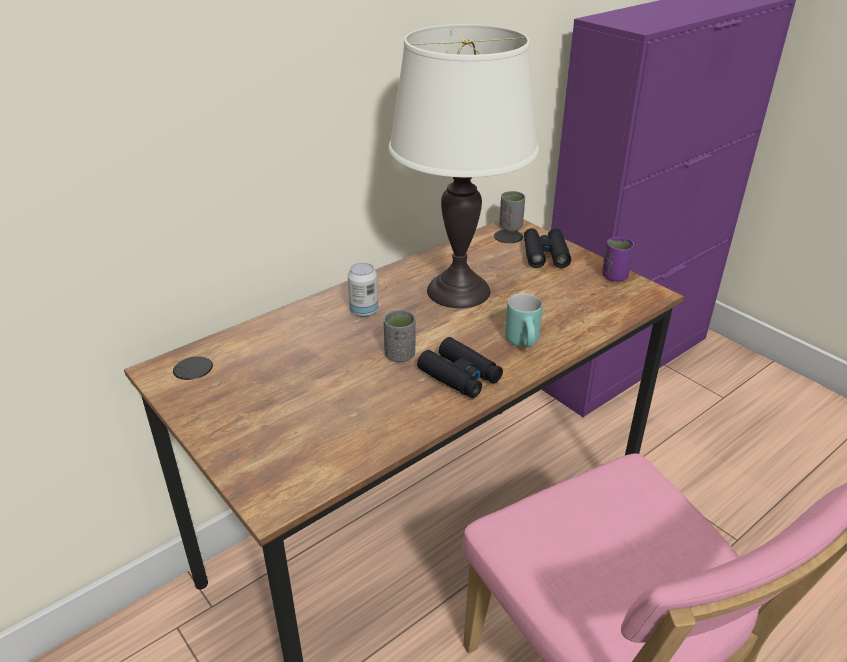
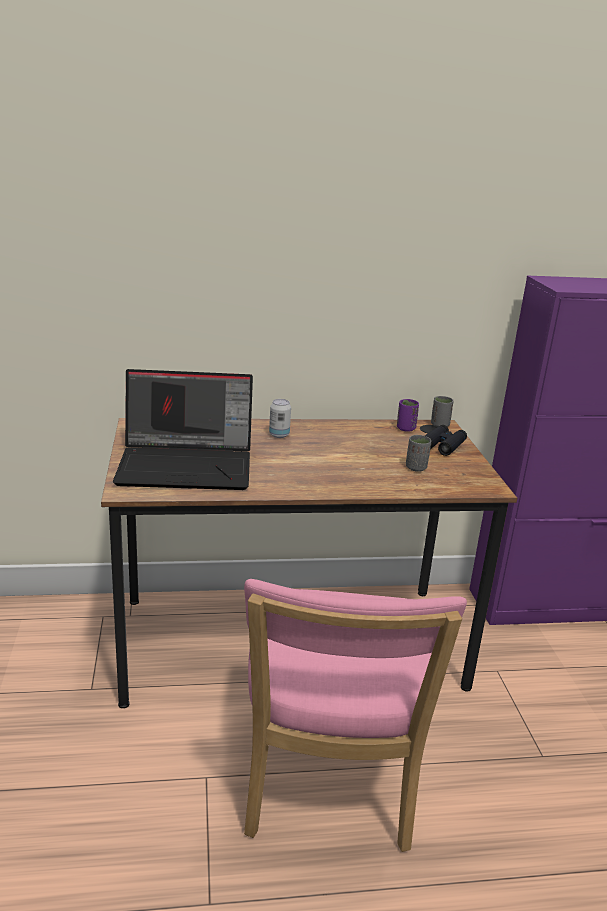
camera: 30 degrees right, 10 degrees down
grey cup [384,310,416,362] -> grey cup moved to [406,435,431,472]
white table lamp [388,24,539,308] -> none
black binoculars [417,337,503,398] -> none
turquoise mug [505,293,543,348] -> none
purple cup [602,237,634,282] -> purple cup moved to [397,399,419,432]
none -> laptop [113,369,253,490]

